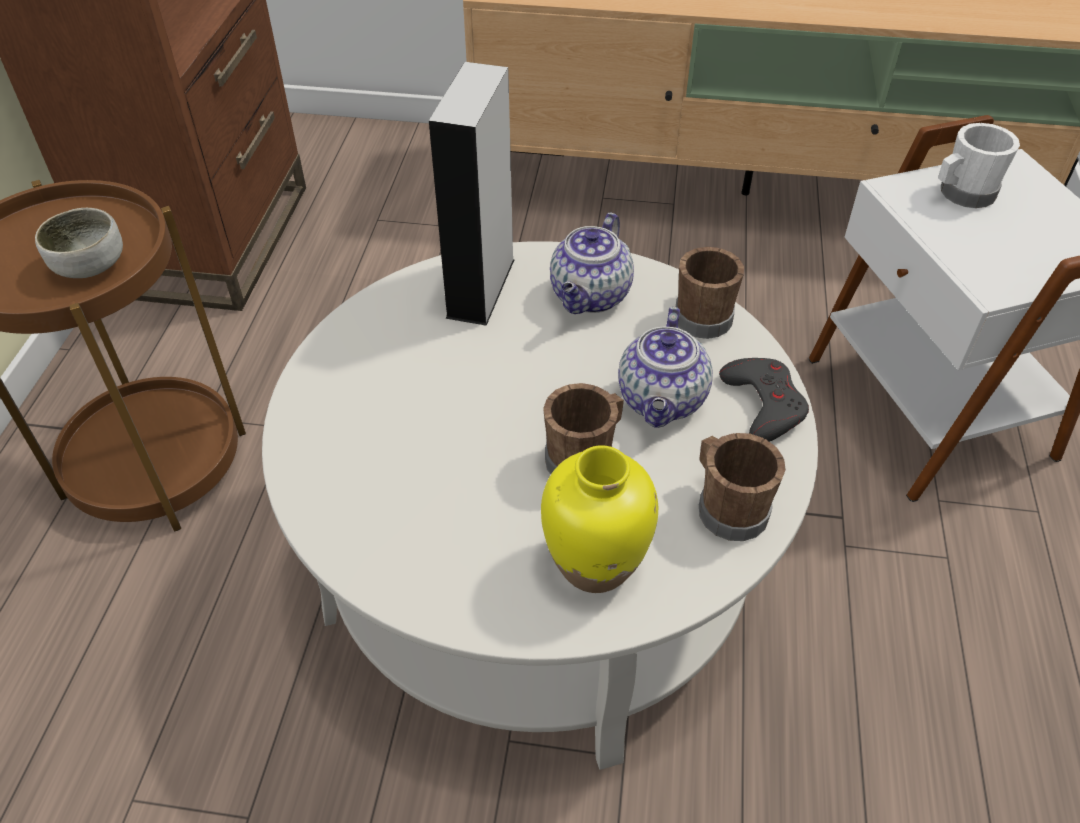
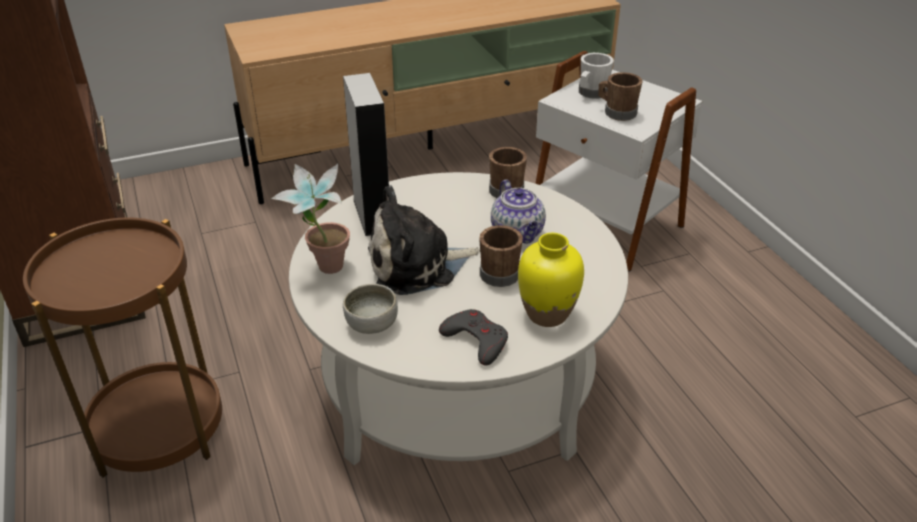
camera: 30 degrees left, 10 degrees down
bowl [35,208,123,278] -> bowl moved to [343,284,398,334]
teapot [550,213,634,314] -> none
brown mug [699,433,786,541] -> brown mug moved to [598,72,643,121]
grey game controller [719,358,809,442] -> grey game controller moved to [439,309,508,365]
none -> potted plant [271,163,350,274]
none -> plush toy [368,185,480,295]

